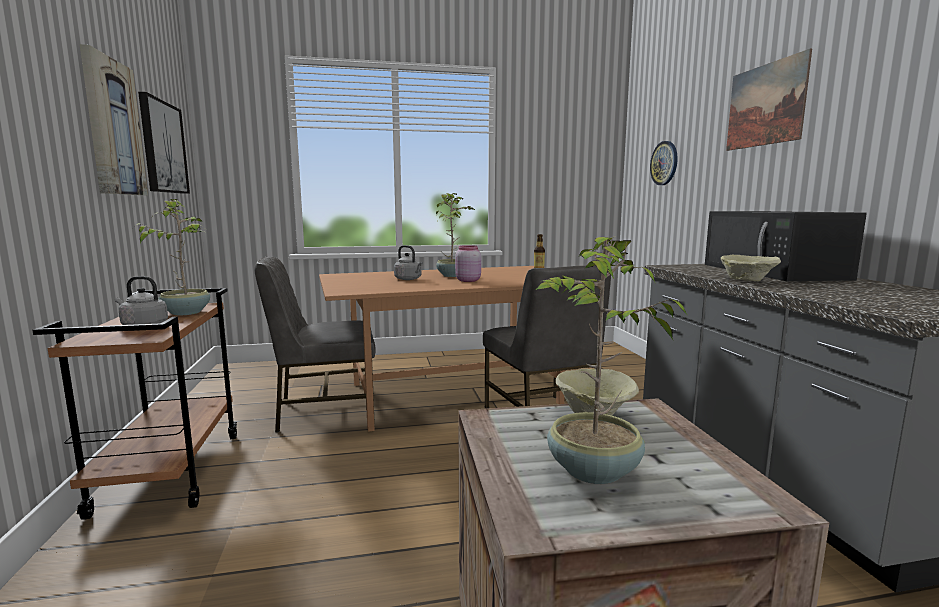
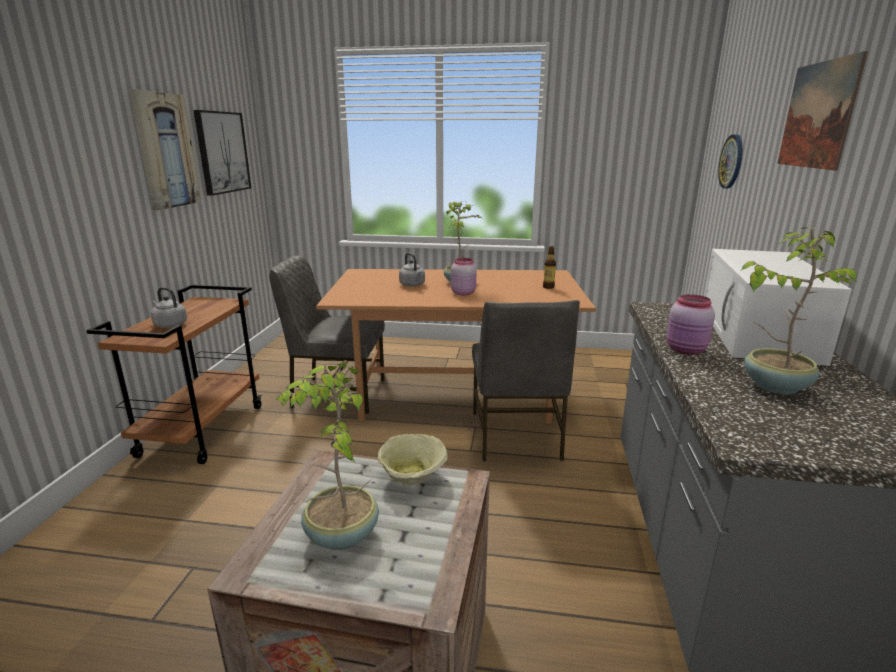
camera: 20 degrees right, 10 degrees up
potted plant [133,199,210,315] -> potted plant moved to [741,227,857,394]
black microwave [705,211,867,281] -> white microwave [704,249,852,366]
beige bowl [721,254,781,282] -> pink jar [666,294,715,355]

